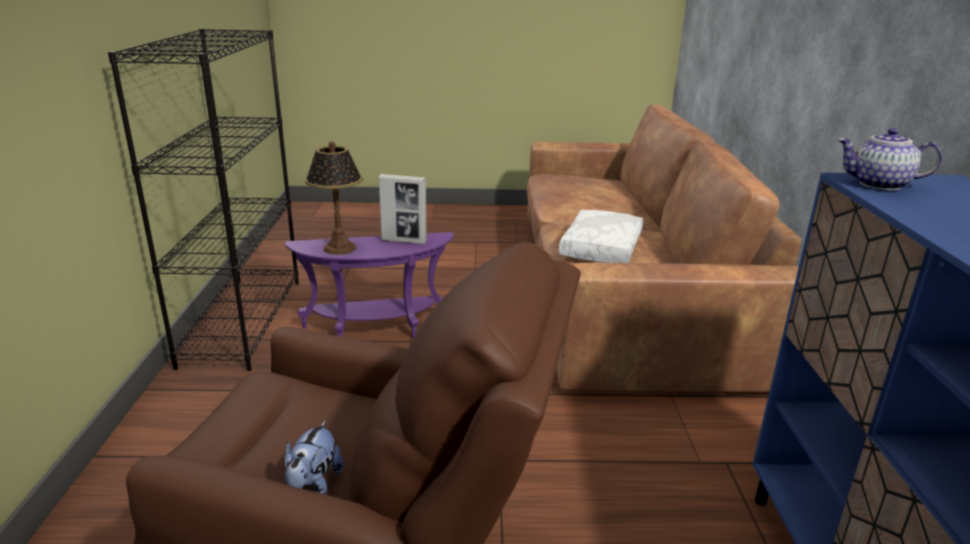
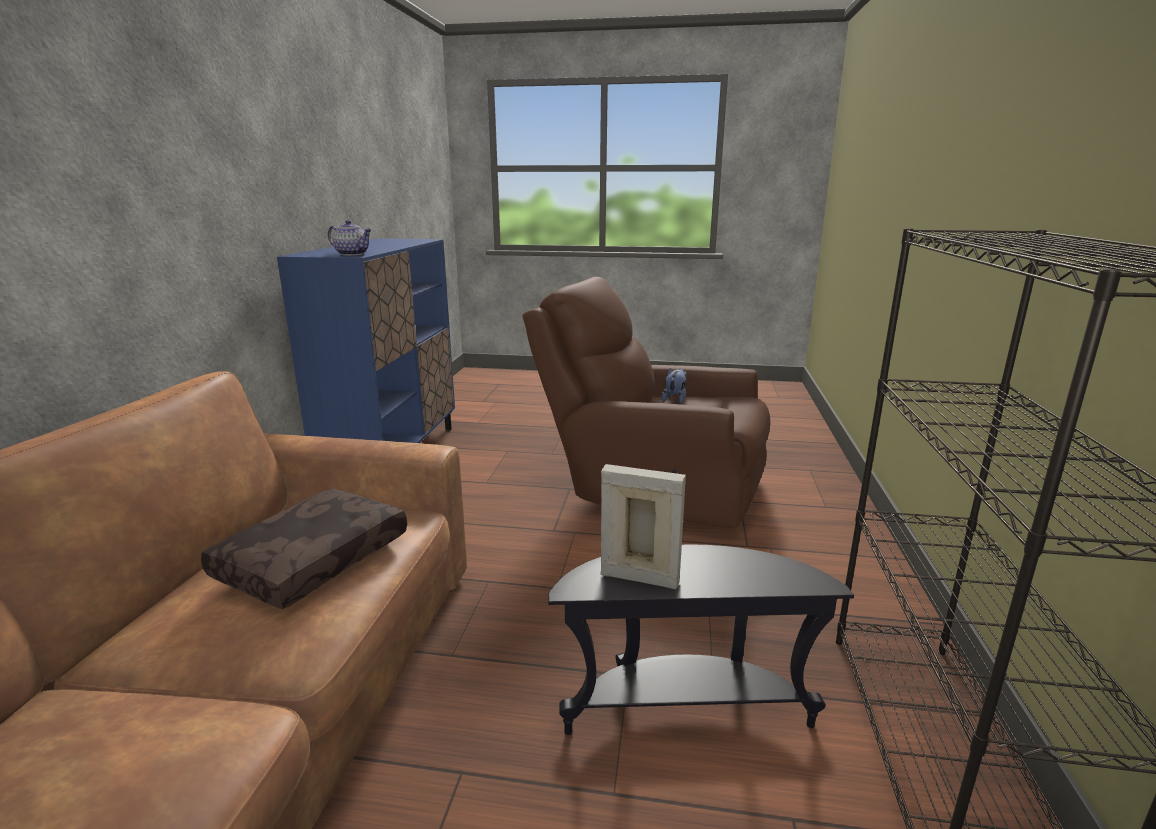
camera: 170 degrees left, 5 degrees down
purple side table [285,232,454,338] -> black side table [548,544,854,735]
table lamp [305,141,363,255] -> none
white pillow [559,210,643,263] -> brown pillow [201,488,407,609]

